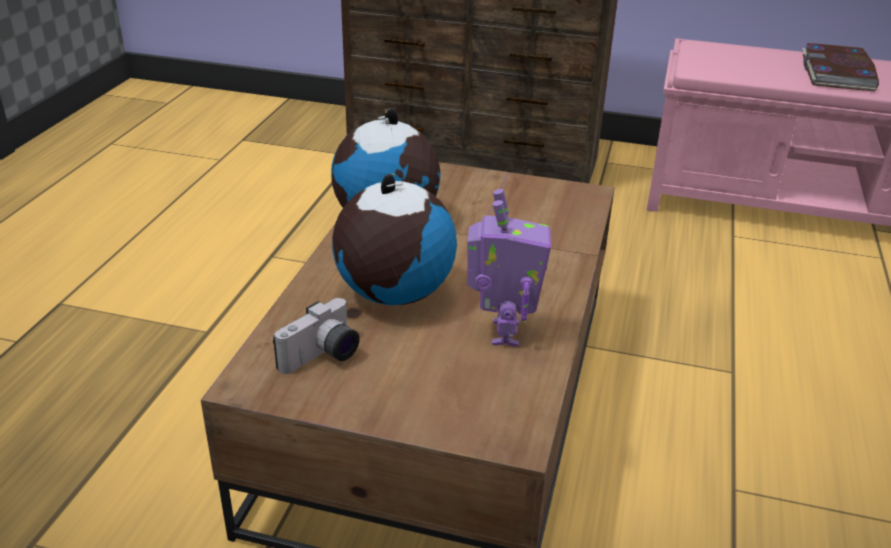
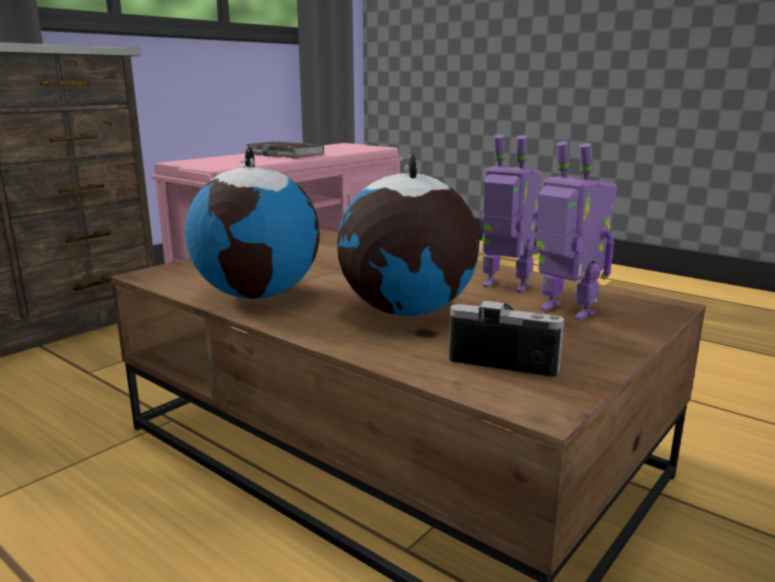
camera: 65 degrees left, 15 degrees down
camera [273,298,360,374] -> camera turned 45 degrees counterclockwise [449,301,566,377]
none -> toy robot [535,141,617,321]

